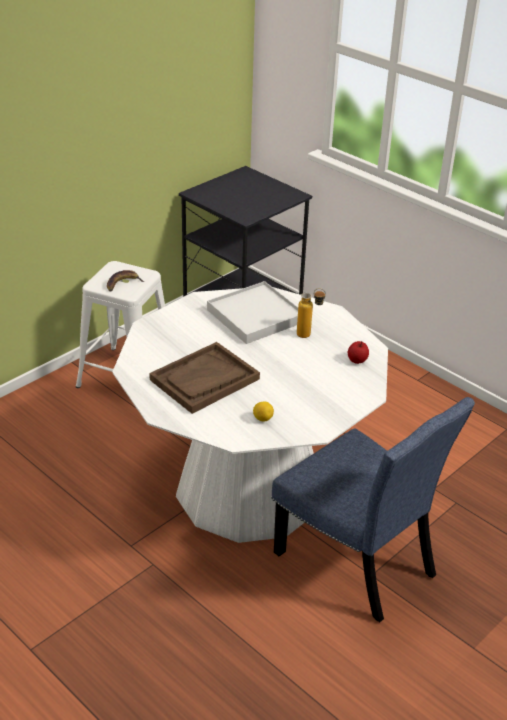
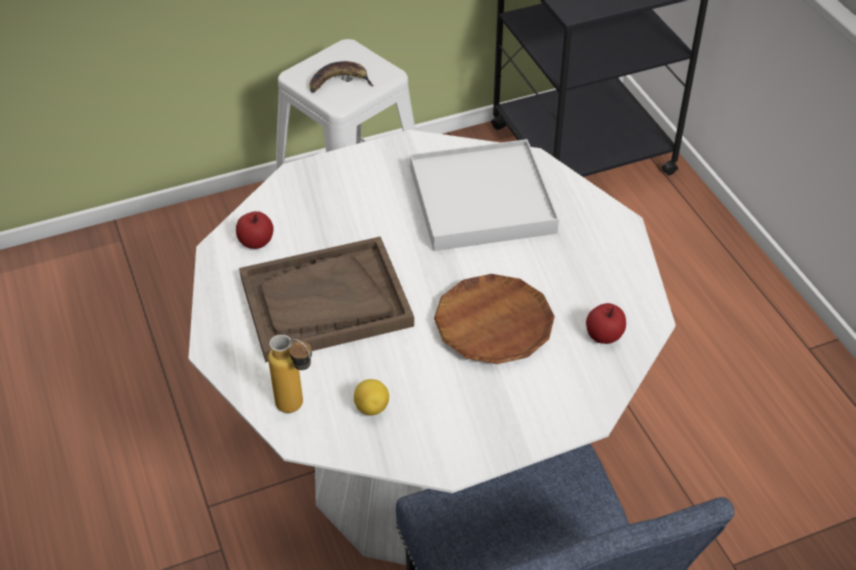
camera: 25 degrees right, 10 degrees up
bottle [297,288,326,338] -> bottle moved to [268,334,312,413]
none -> apple [236,211,273,249]
none -> brown plate [434,274,555,364]

